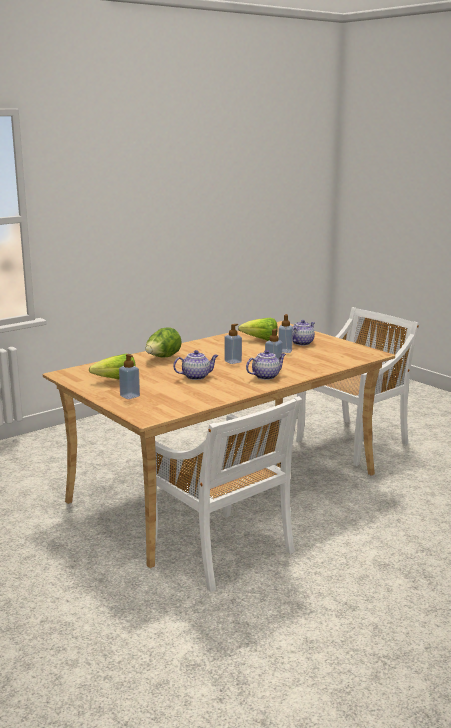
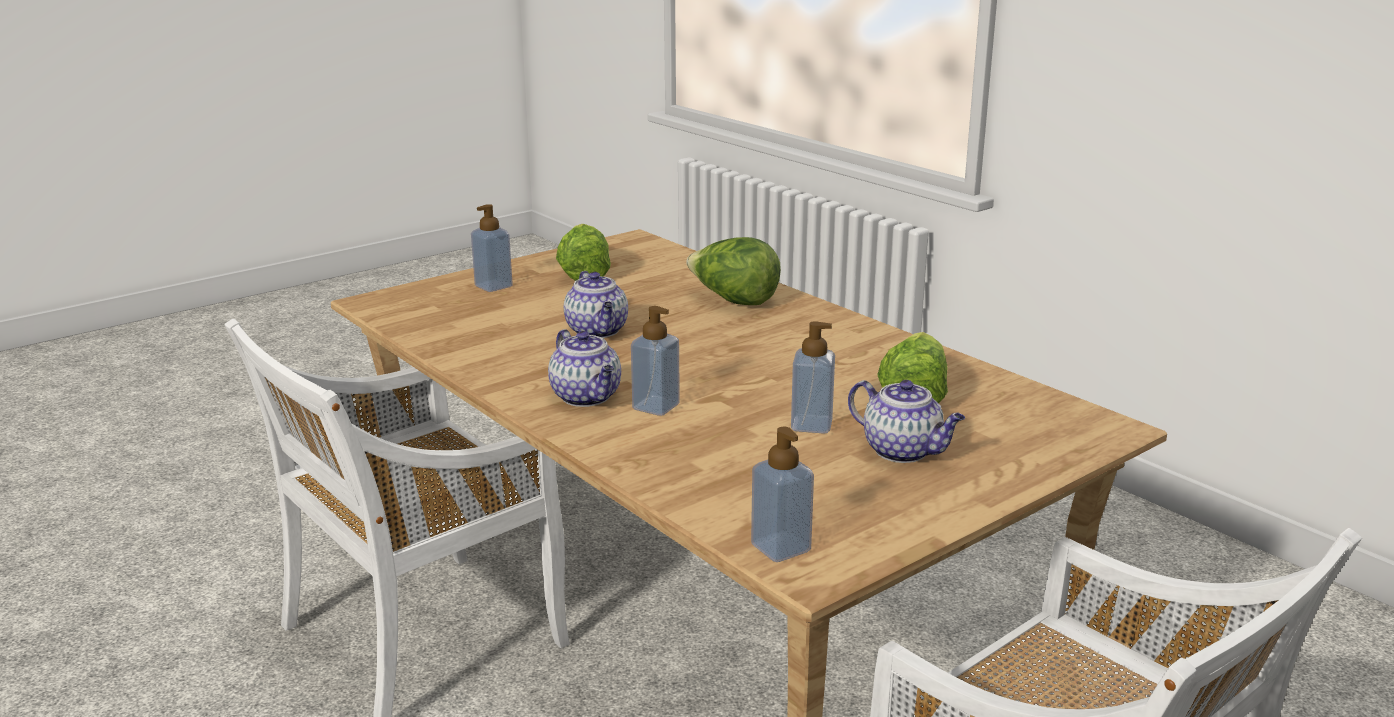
camera: 90 degrees right, 5 degrees up
soap dispenser [224,324,242,364] -> soap dispenser moved to [751,427,814,562]

